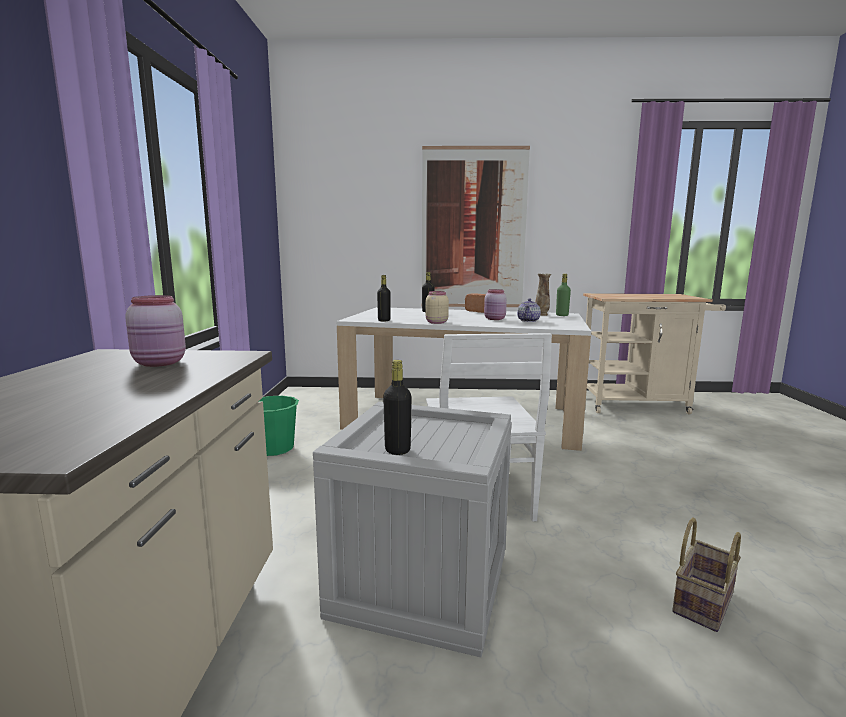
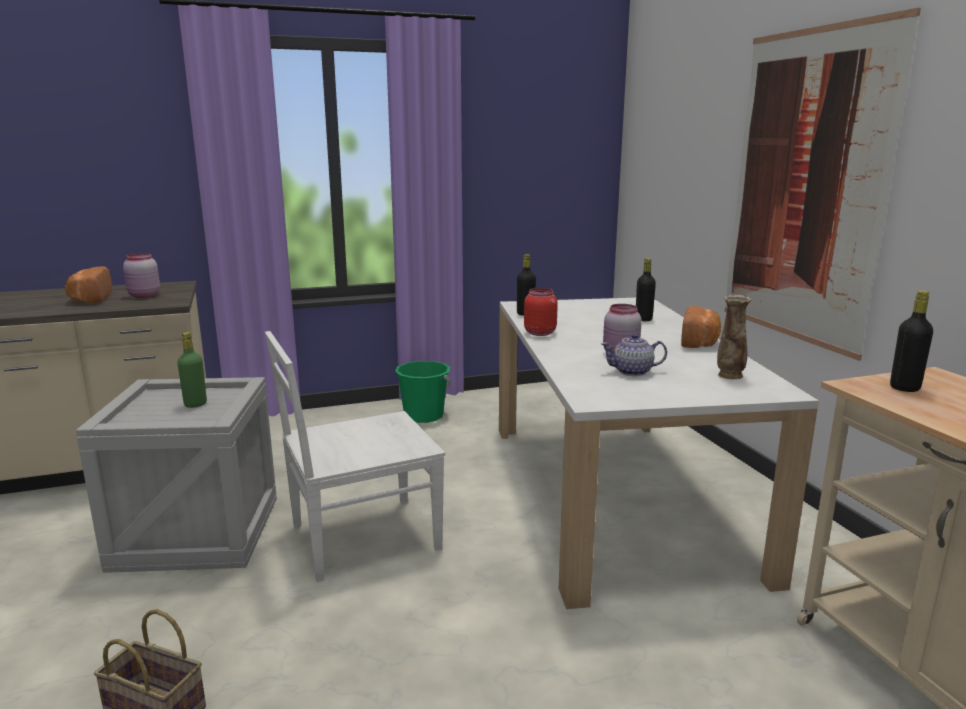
camera: 70 degrees right, 5 degrees up
black bottle [383,360,411,455] -> black bottle moved to [890,291,933,392]
beige jar [426,291,449,324] -> red jar [524,288,558,336]
green bottle [556,274,571,316] -> green bottle moved to [177,332,207,408]
none -> bread [65,266,112,303]

